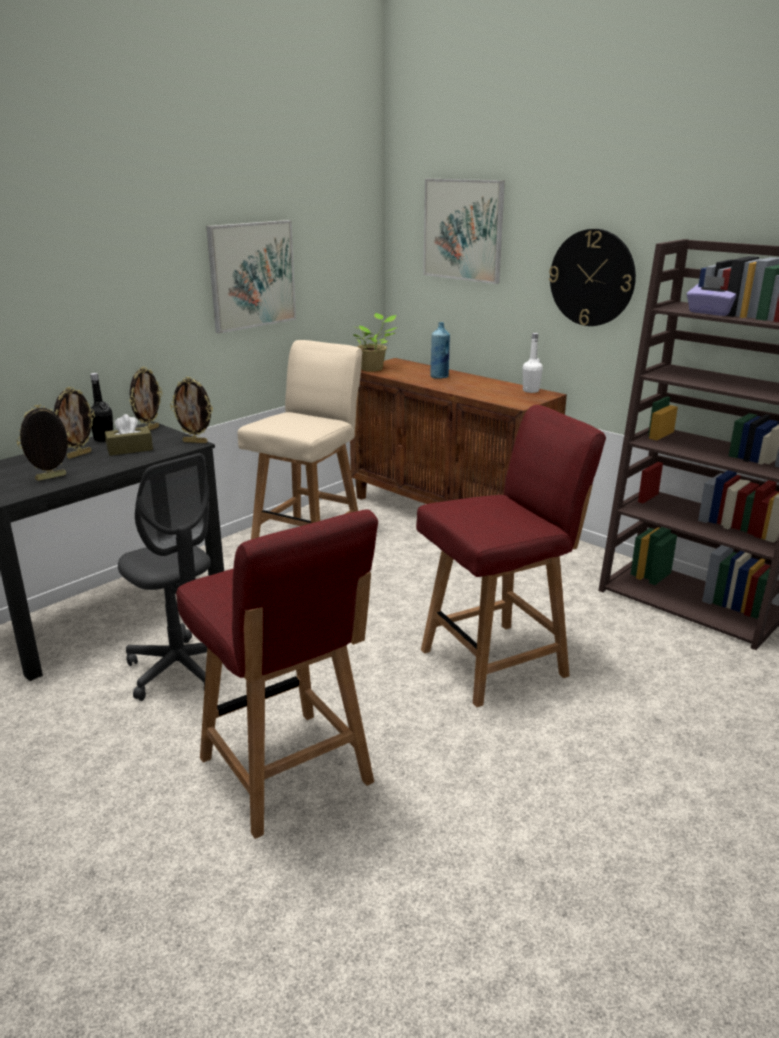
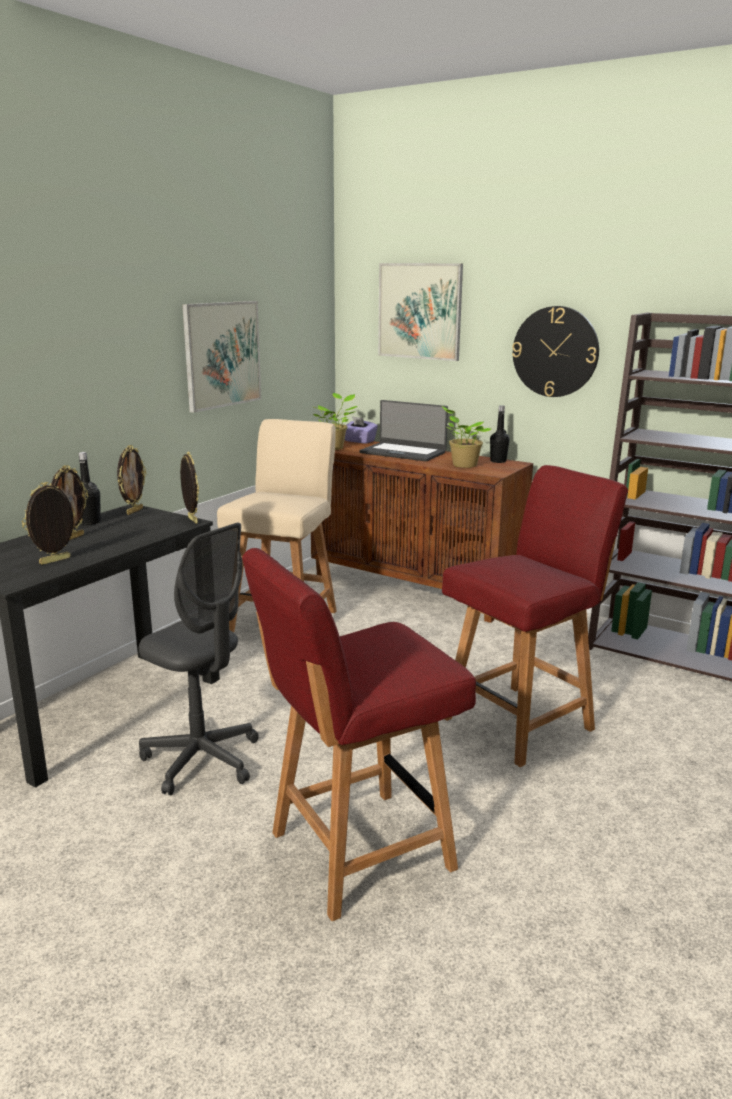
camera: 10 degrees left, 5 degrees down
brown tissue box [105,414,153,456] -> none
picture frame [170,377,213,443] -> picture frame turned 120 degrees counterclockwise [180,451,199,524]
red chair [176,509,378,839] -> red chair turned 105 degrees clockwise [242,548,476,921]
blue bottle [430,322,450,379] -> laptop [360,400,448,461]
white bottle [523,333,543,393] -> black bottle [490,405,510,463]
purple tissue box [687,275,736,316] -> purple tissue box moved to [345,416,378,444]
none -> potted plant [442,406,491,468]

